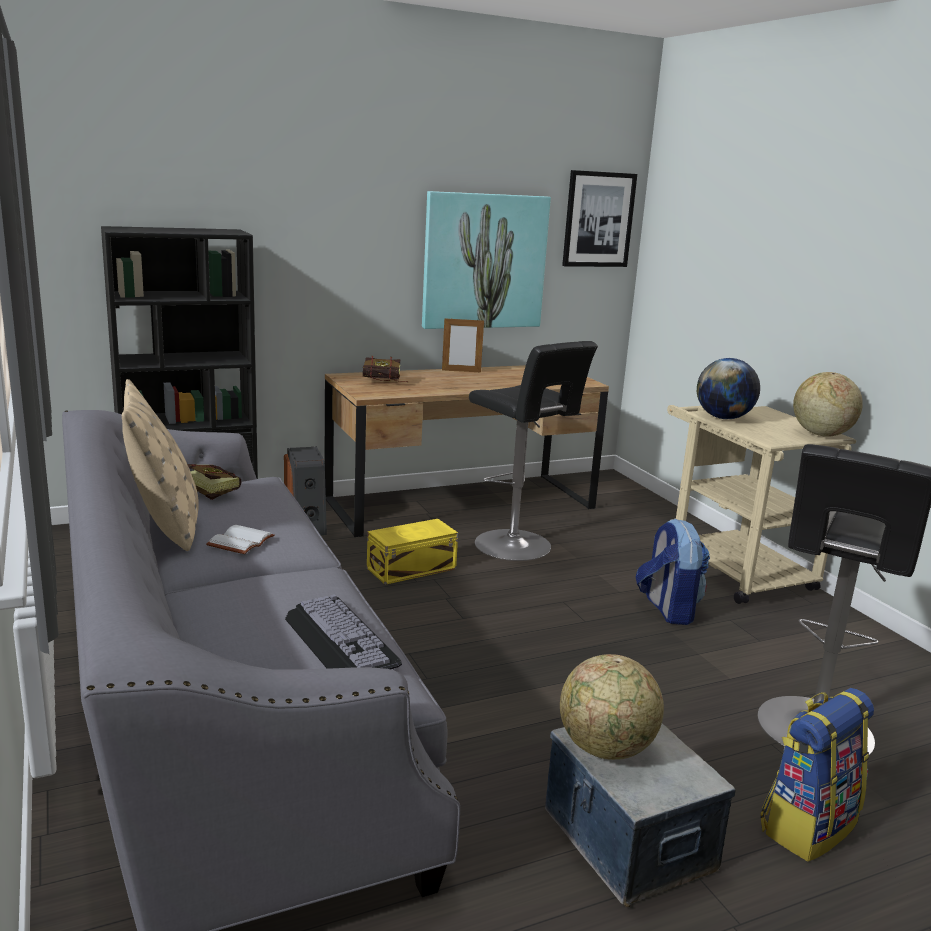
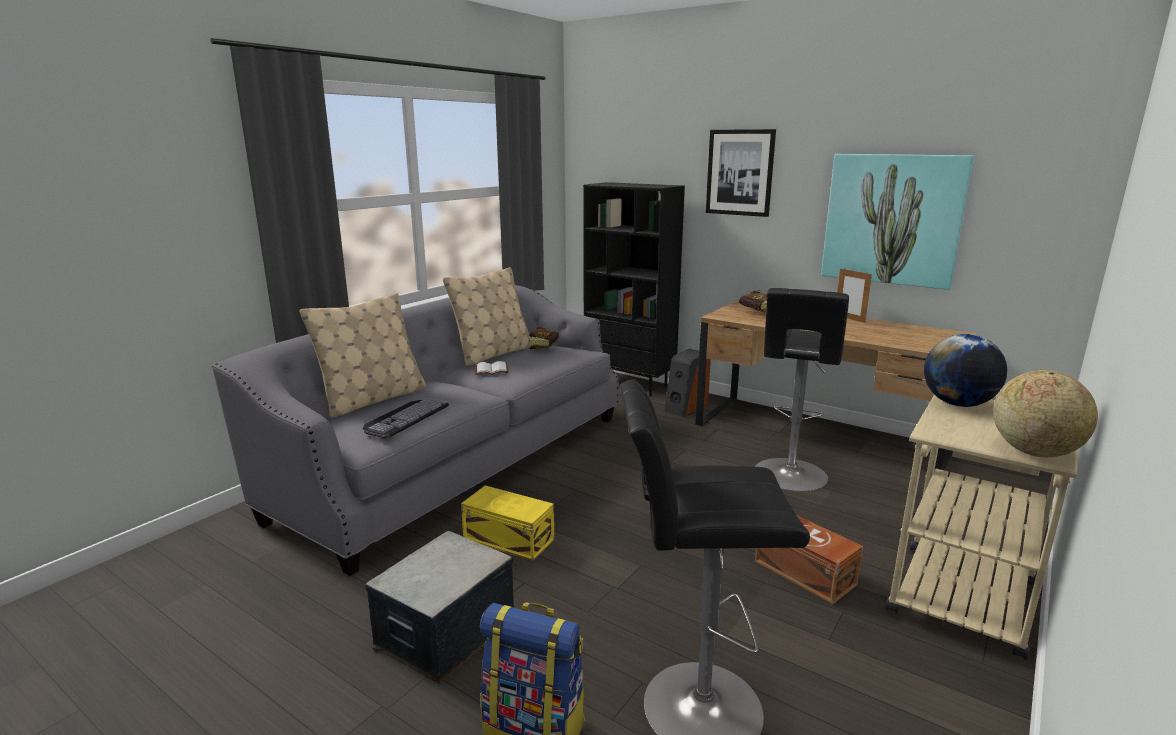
camera: 60 degrees right, 0 degrees up
yellow storage box [367,519,458,585] -> yellow storage box moved to [461,486,554,561]
globe [560,654,664,760] -> none
picture [562,170,637,267] -> picture moved to [706,129,776,217]
backpack [636,518,710,625] -> brown storage box [755,516,863,604]
none -> beige pillow [300,293,426,418]

